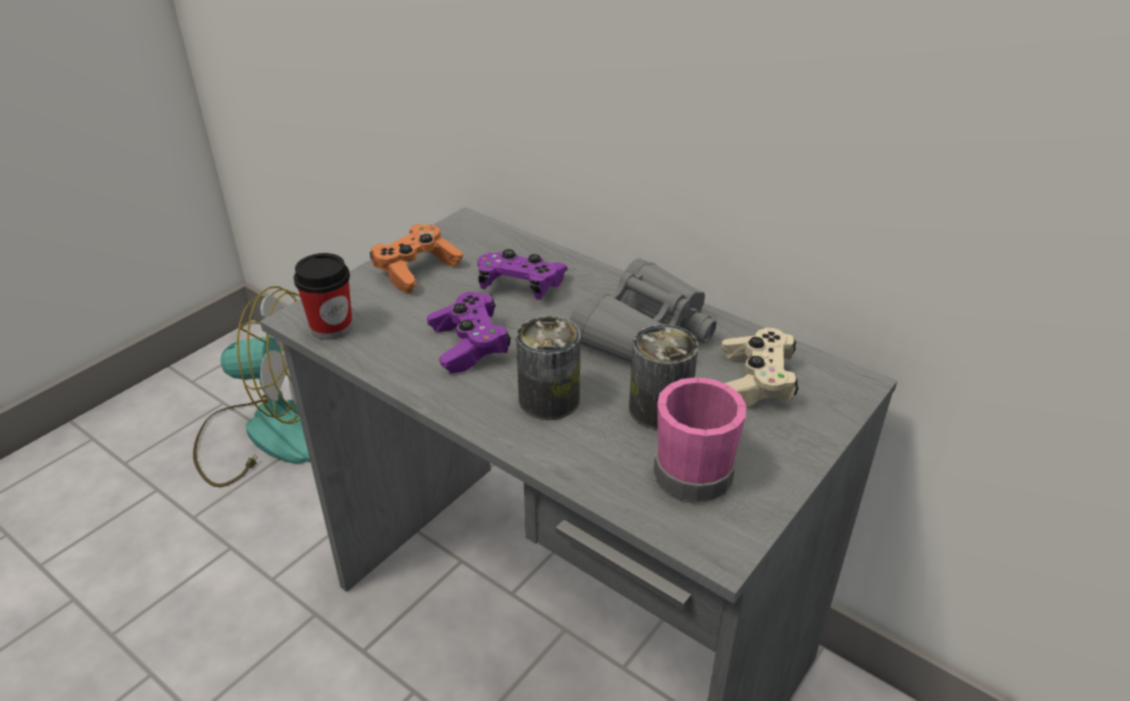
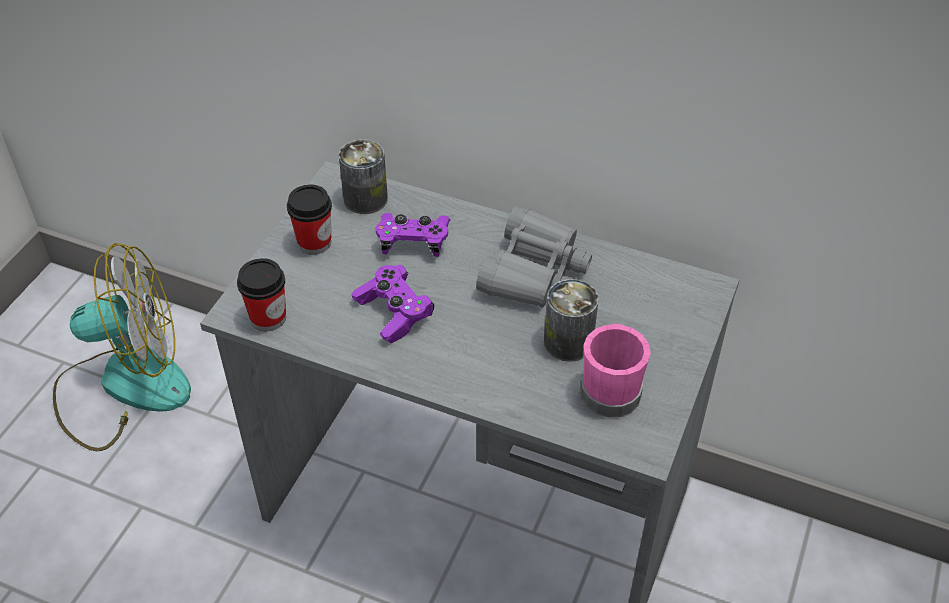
camera: 15 degrees left, 10 degrees up
orange game controller [370,224,463,294] -> cup [287,184,332,255]
can [516,316,581,420] -> can moved to [339,139,388,214]
beige game controller [721,328,799,406] -> none

